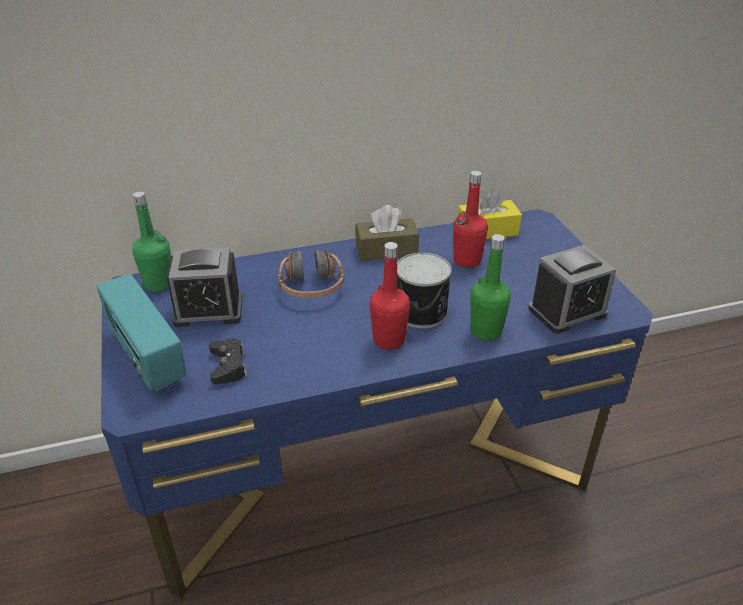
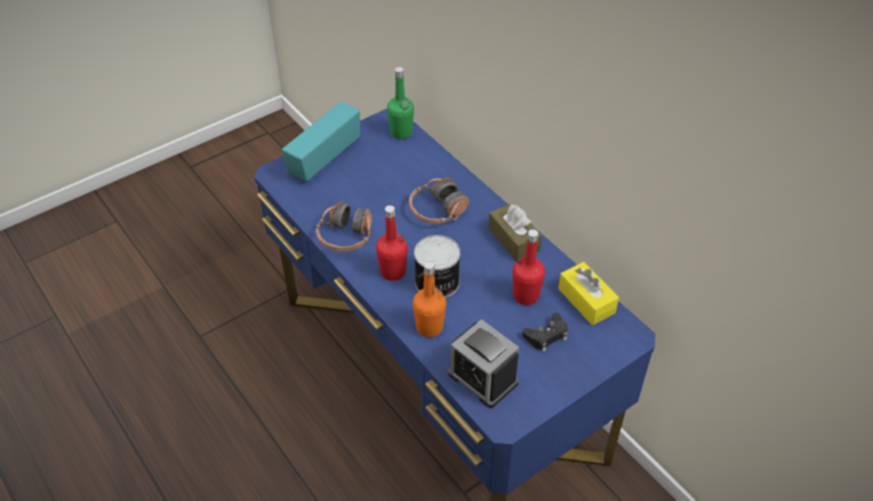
camera: 70 degrees right, 10 degrees up
alarm clock [166,247,242,327] -> none
black game controller [209,338,247,384] -> black game controller moved to [522,313,568,352]
green bottle [470,234,511,341] -> orange bottle [413,261,446,337]
none -> headphones [316,202,372,251]

